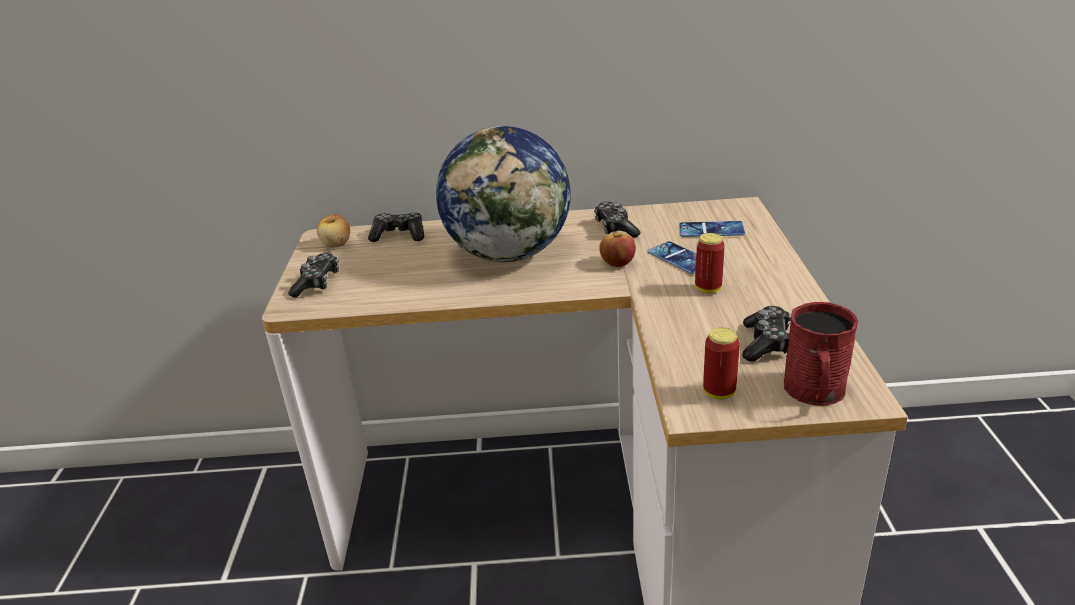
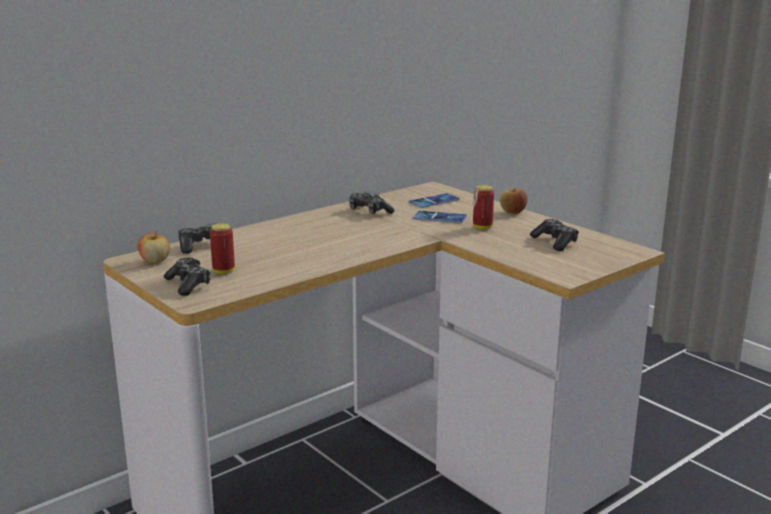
camera: 40 degrees left, 10 degrees down
globe [436,126,571,262] -> none
apple [599,233,636,267] -> apple moved to [500,188,527,214]
can [703,327,740,400] -> can moved to [210,223,235,274]
red mug [784,302,858,406] -> none

